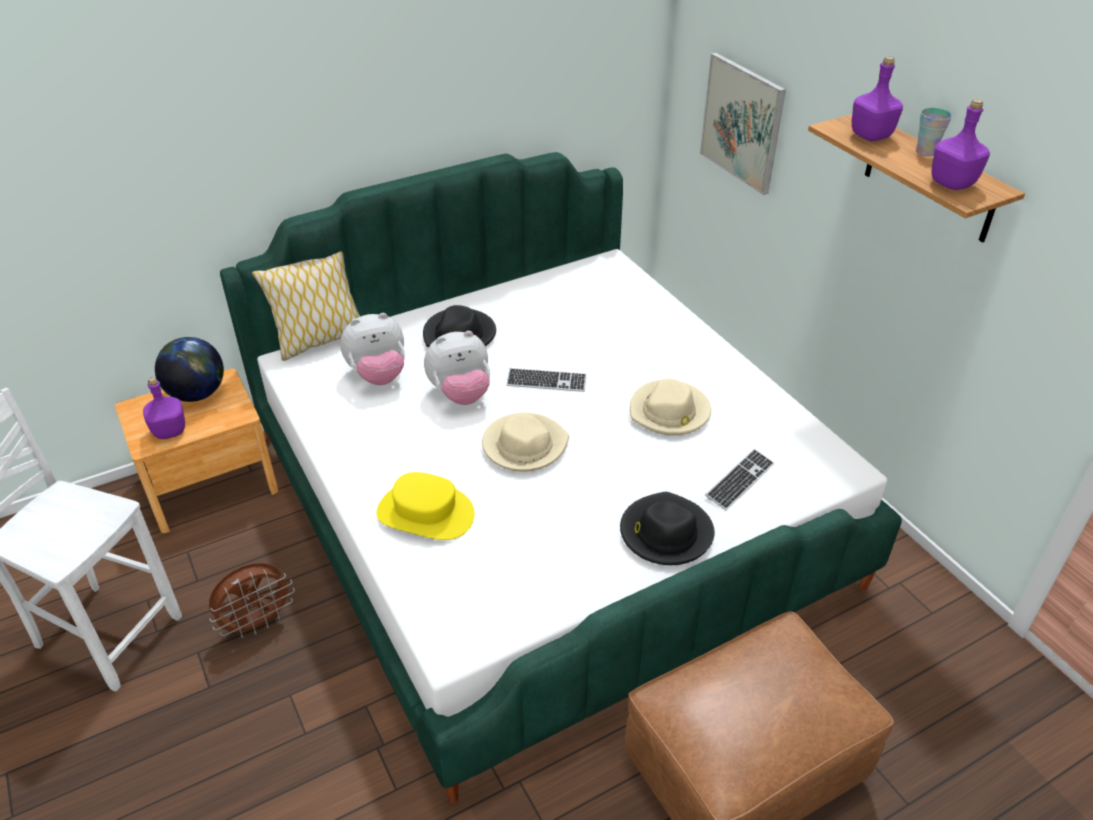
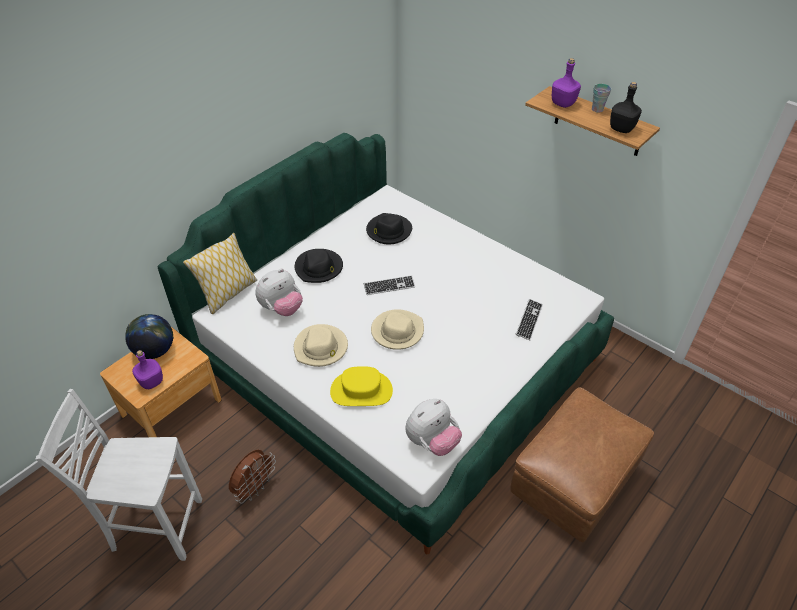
camera: 20 degrees left, 5 degrees up
plush toy [424,331,490,405] -> plush toy moved to [405,399,462,456]
black hat [620,492,715,565] -> black hat moved to [366,213,412,244]
beige hat [630,378,711,436] -> beige hat moved to [294,324,348,367]
picture [700,53,786,195] -> none
purple bottle [932,99,990,190] -> black bottle [610,82,642,133]

